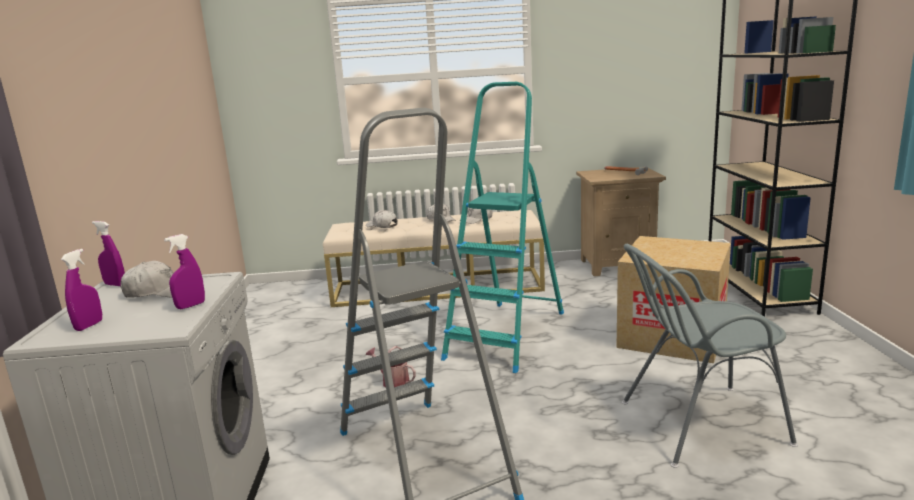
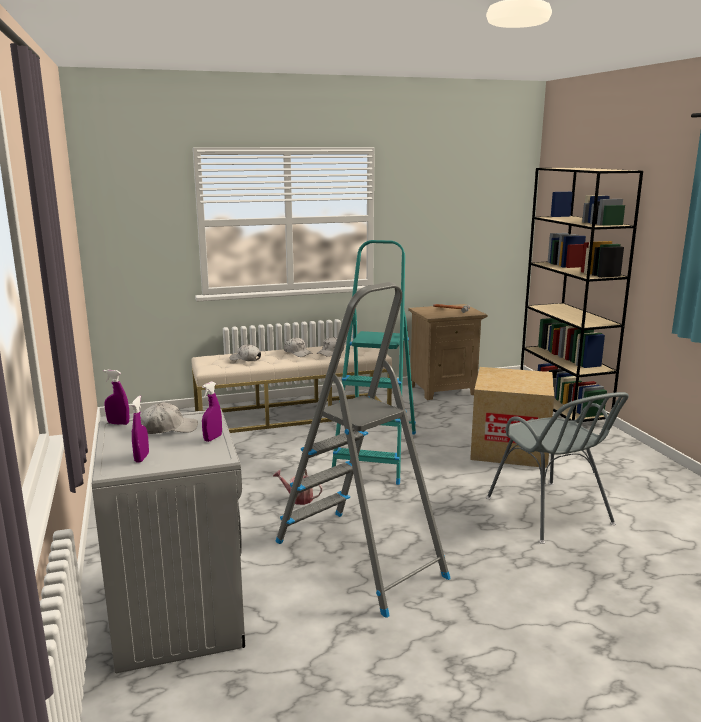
camera: 15 degrees left, 0 degrees up
grey chair [622,244,798,468] -> grey chair turned 90 degrees counterclockwise [486,392,629,544]

